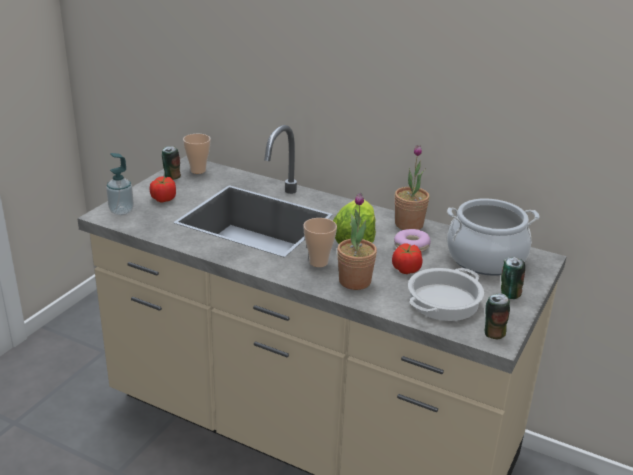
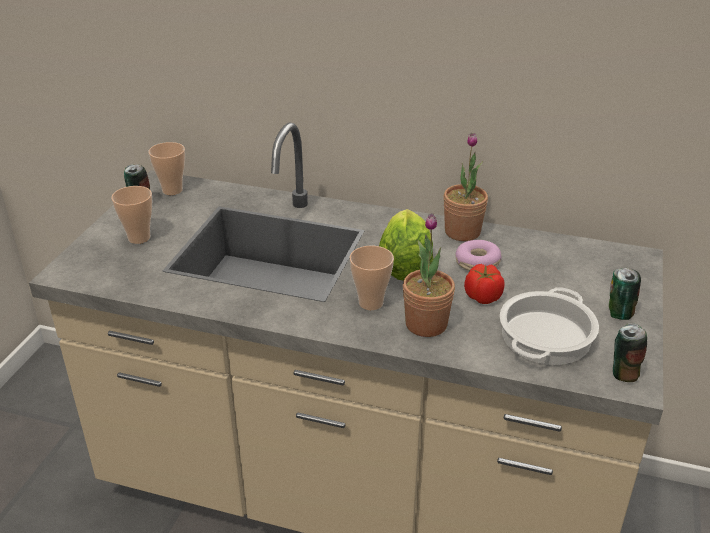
camera: 10 degrees left, 5 degrees up
soap dispenser [106,153,134,215] -> none
tomato [150,176,176,202] -> cup [111,186,152,244]
cooking pot [447,198,540,276] -> none

